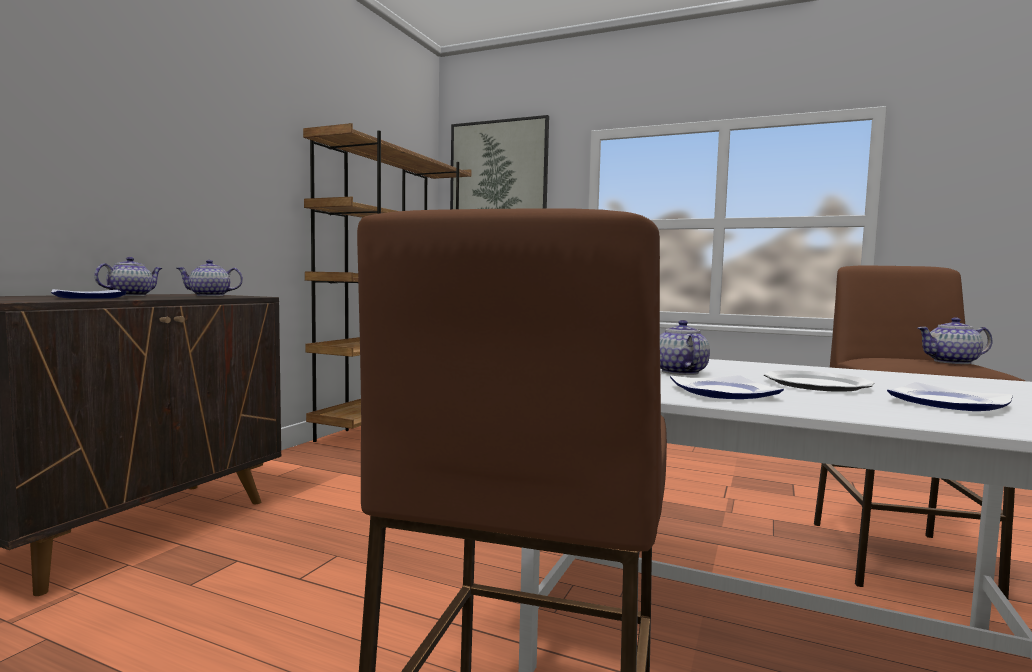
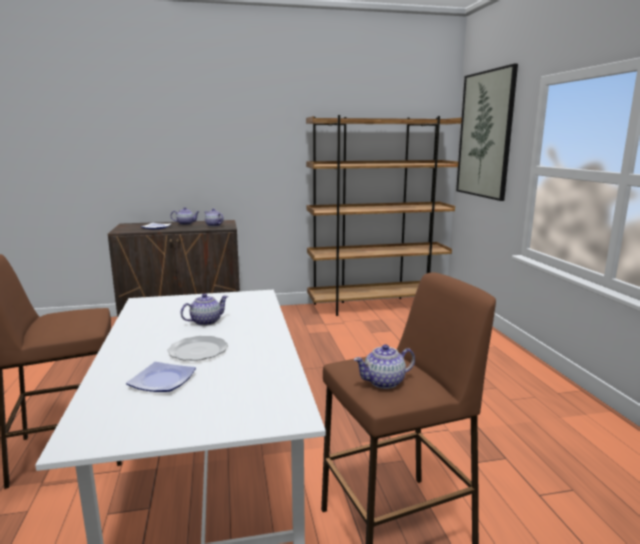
camera: 55 degrees right, 10 degrees up
plate [670,375,784,399] -> none
teapot [918,318,992,364] -> teapot turned 75 degrees counterclockwise [354,344,415,389]

